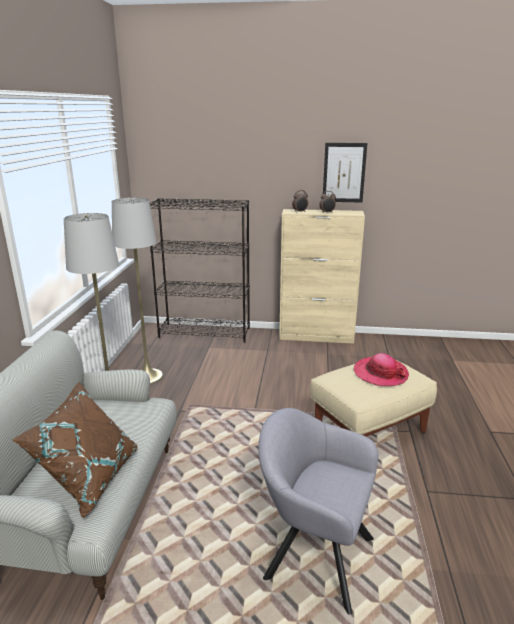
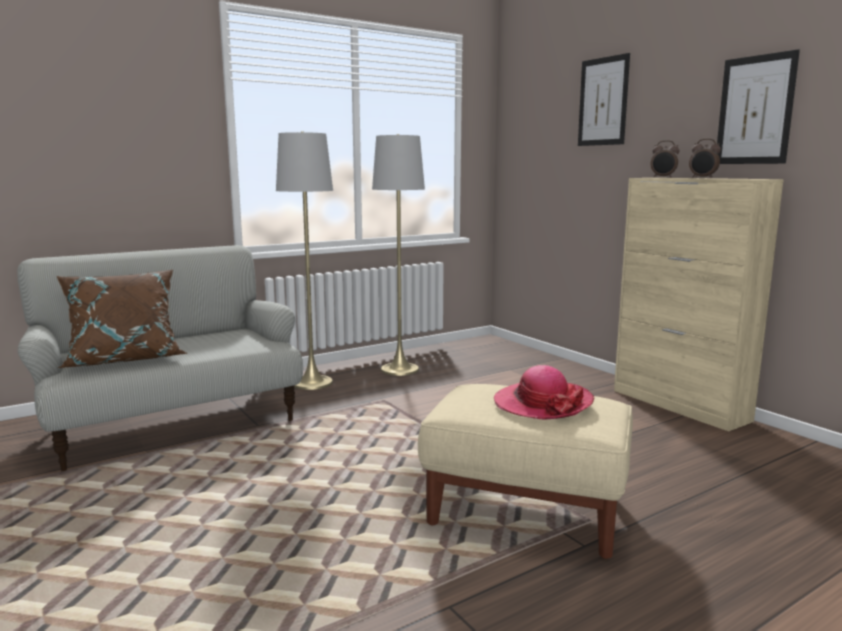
camera: 50 degrees right, 10 degrees down
black bookcase [150,198,250,343] -> none
grey armchair [258,408,379,615] -> none
none -> picture [578,53,630,146]

